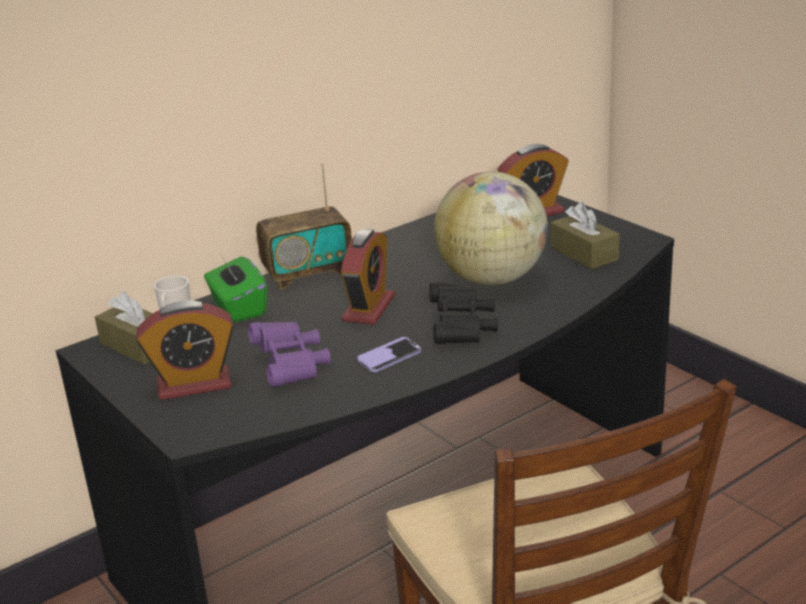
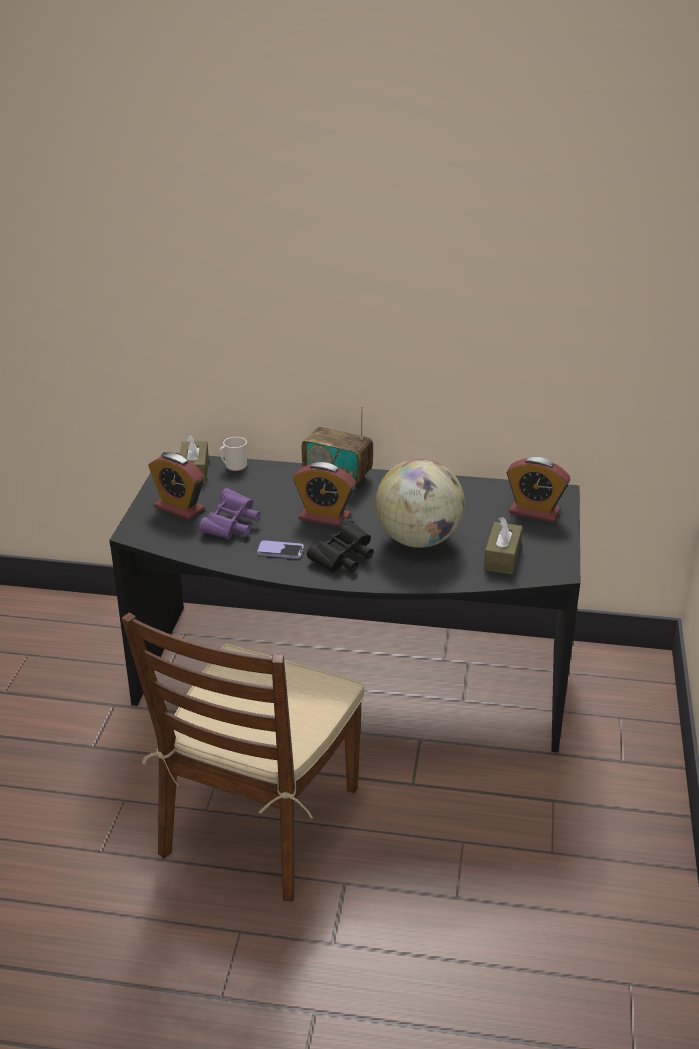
camera: 45 degrees right, 5 degrees up
green tissue box [204,255,267,323] -> none
alarm clock [341,229,395,325] -> alarm clock turned 45 degrees clockwise [293,462,356,527]

